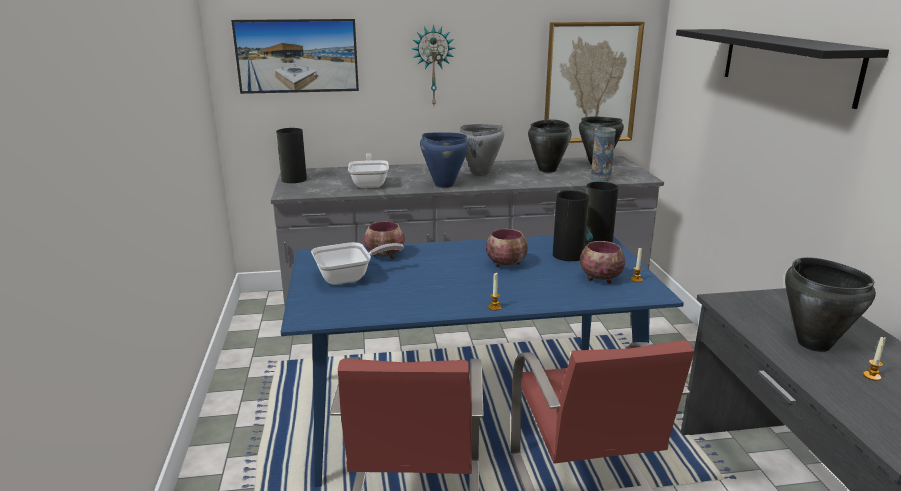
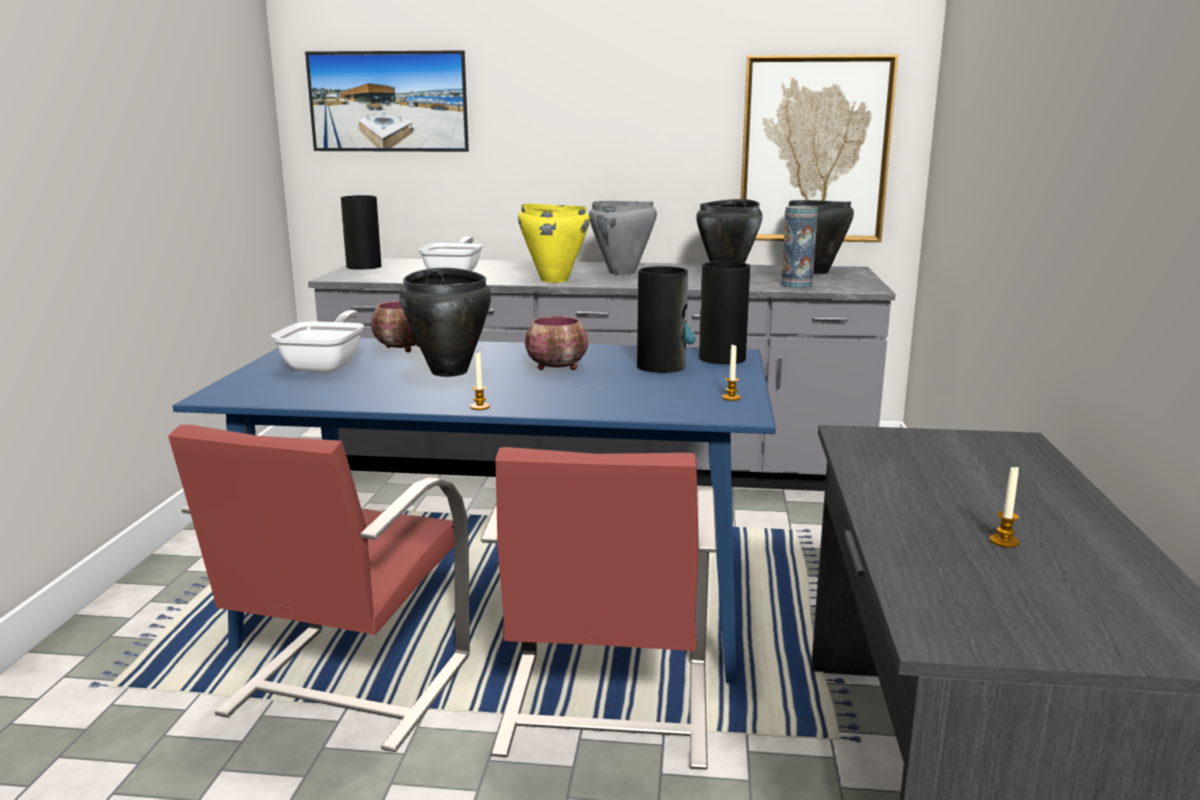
camera: 15 degrees right, 5 degrees down
frying pan [311,242,404,285] -> frying pan turned 75 degrees counterclockwise [271,310,364,372]
wall clock [412,25,455,105] -> none
blue cooking pot [420,132,469,188] -> yellow cooking pot [518,204,590,283]
bowl [580,241,625,284] -> none
black shelf [676,29,889,109] -> none
black cooking pot [785,257,876,352] -> black cooking pot moved to [400,267,491,377]

